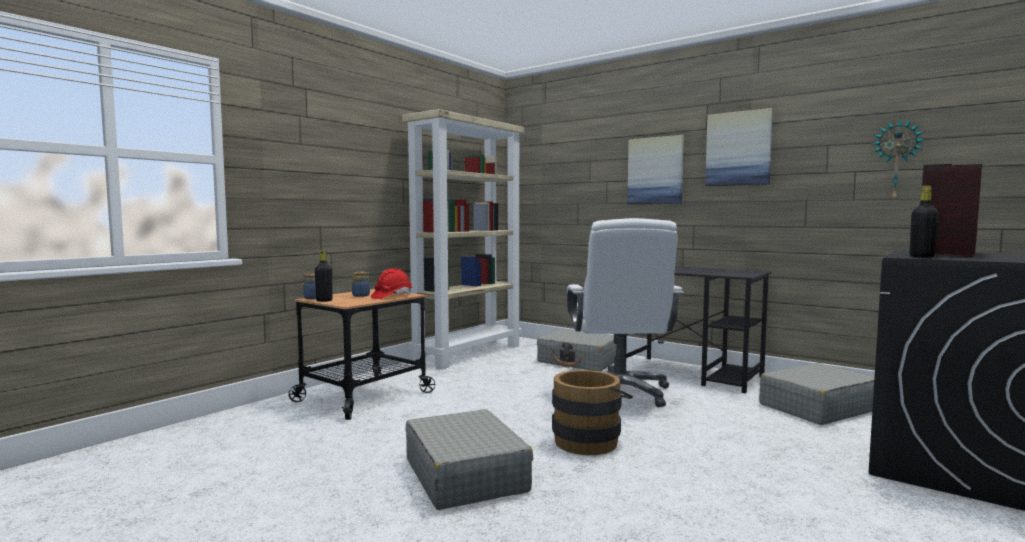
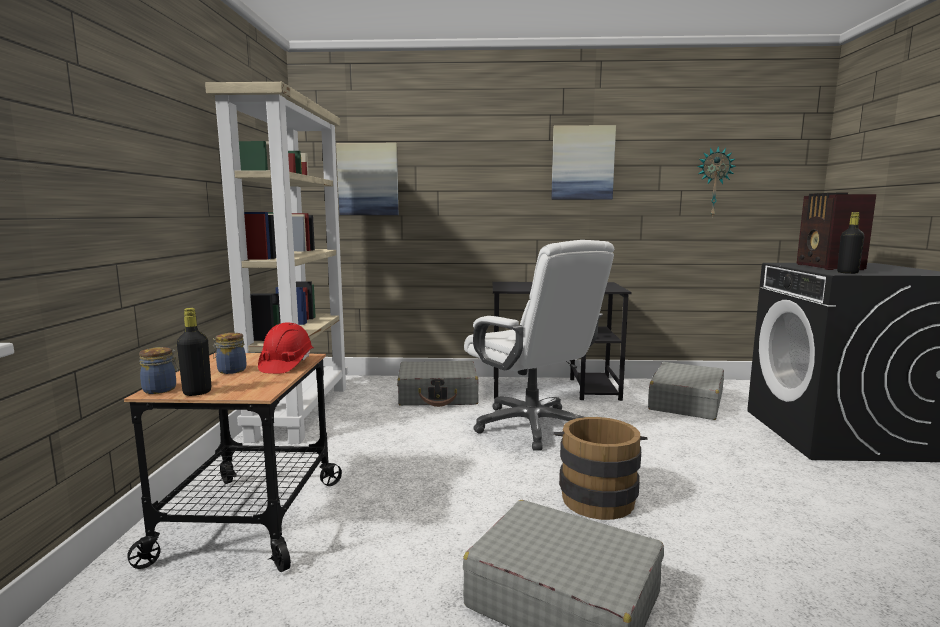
camera: 35 degrees left, 5 degrees up
picture [627,135,684,205] -> picture moved to [336,143,399,215]

